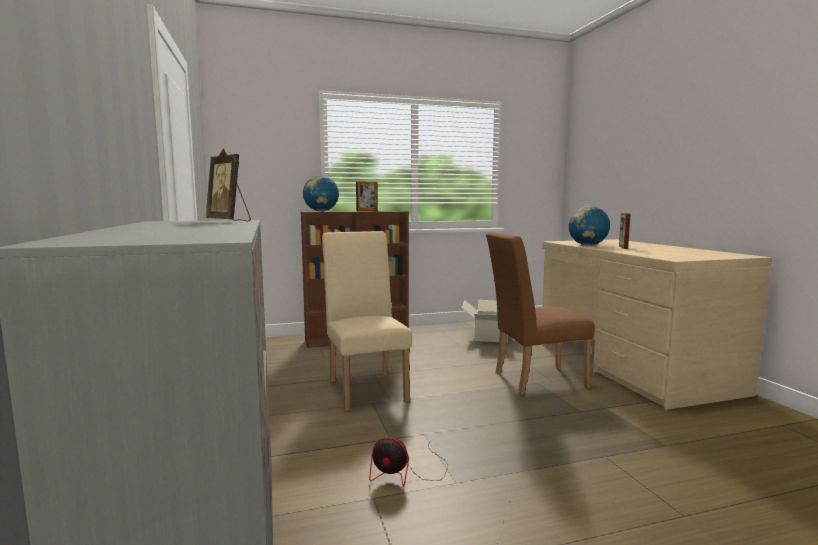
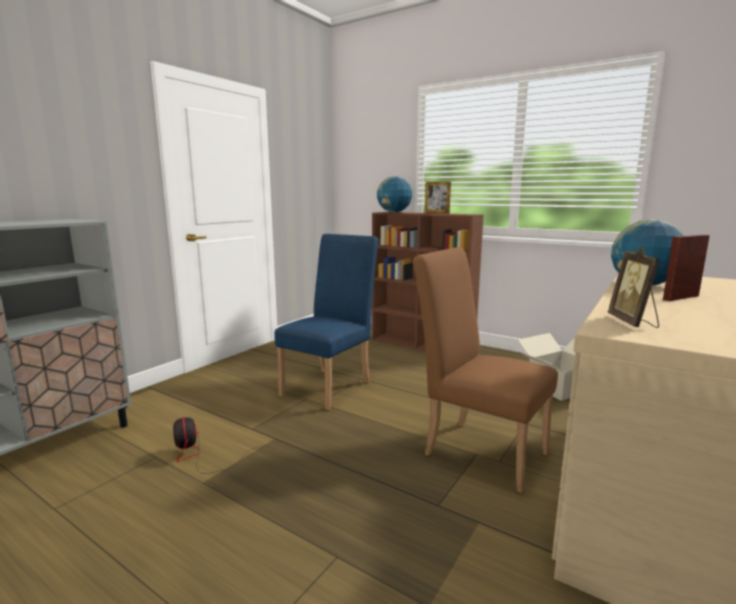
camera: 50 degrees right, 5 degrees up
picture frame [206,148,251,221] -> picture frame moved to [608,247,660,328]
beige chair [322,231,412,411] -> blue chair [274,234,378,411]

